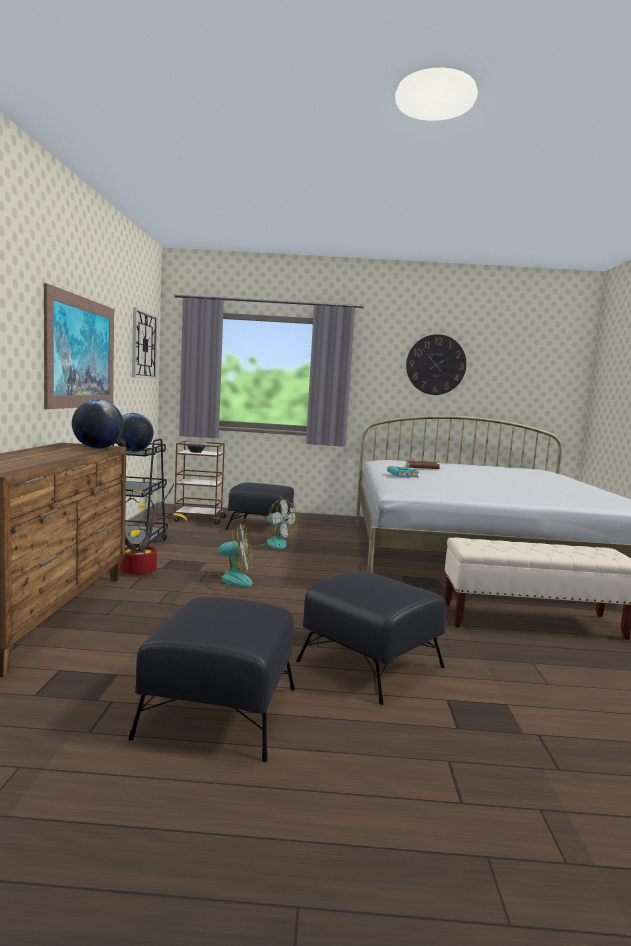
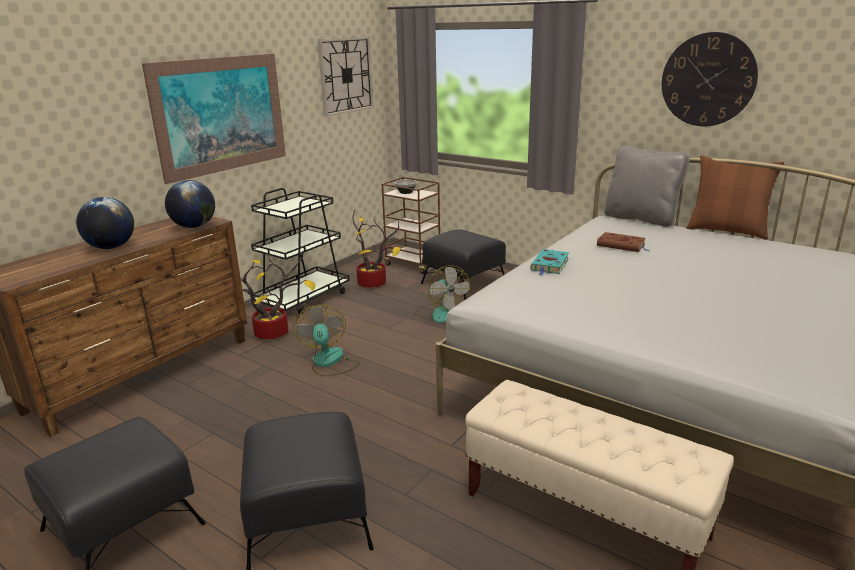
camera: 35 degrees right, 15 degrees up
globe [116,413,154,452] -> globe moved to [76,197,134,249]
fan [203,523,253,590] -> fan turned 135 degrees counterclockwise [293,305,360,377]
none -> potted plant [352,209,401,288]
none -> grey pillow [604,146,690,227]
none -> brown pillow [686,155,784,240]

